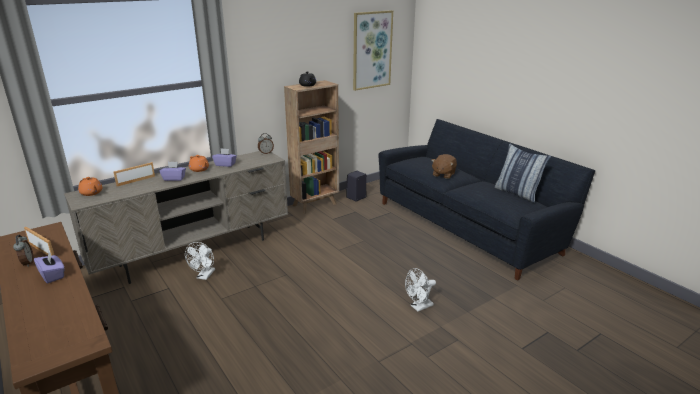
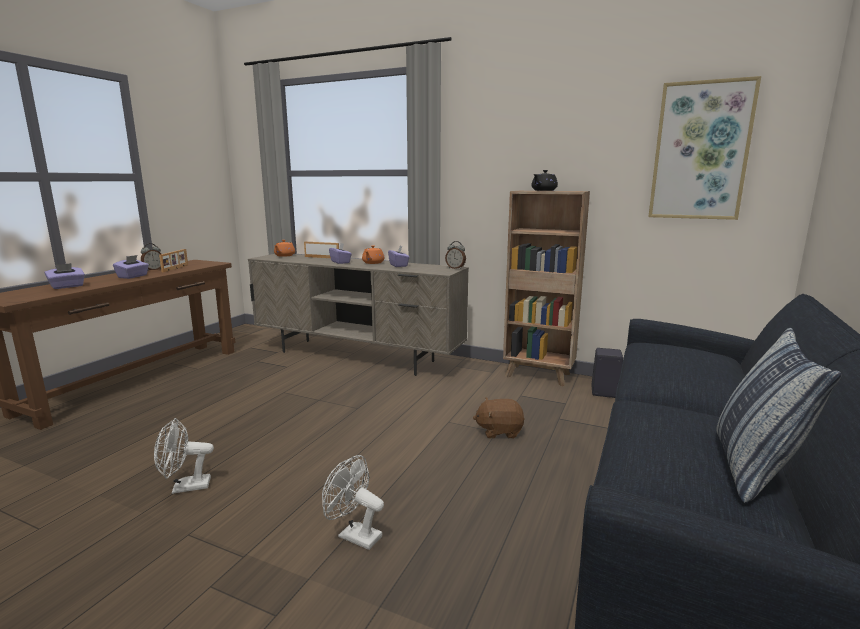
camera: 60 degrees right, 10 degrees down
white fan [185,242,215,280] -> white fan moved to [154,418,214,494]
brown plush toy [432,154,457,179] -> brown plush toy moved to [473,397,525,439]
none -> purple tissue box [45,263,85,289]

